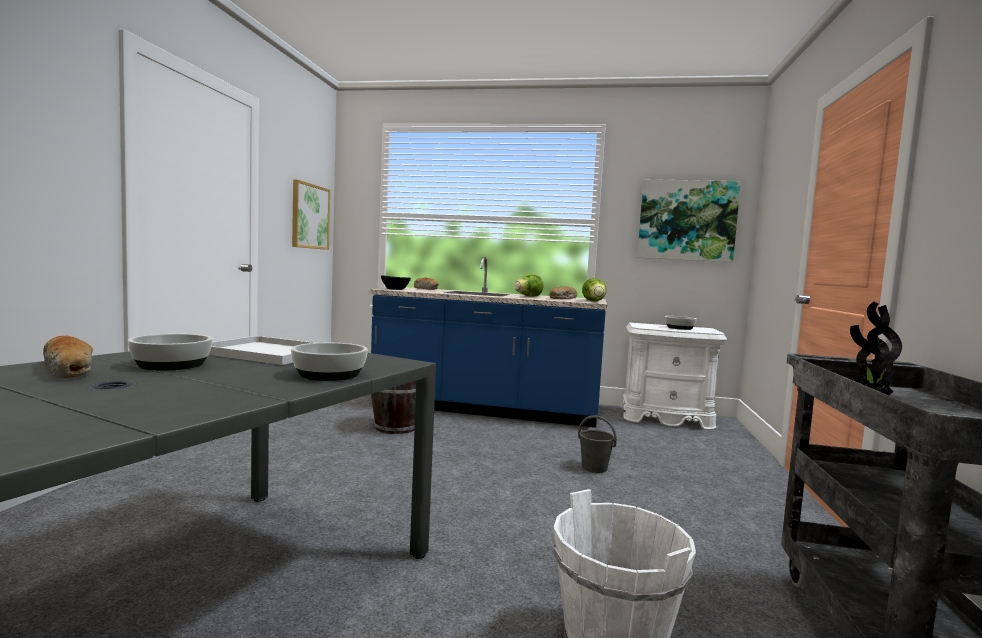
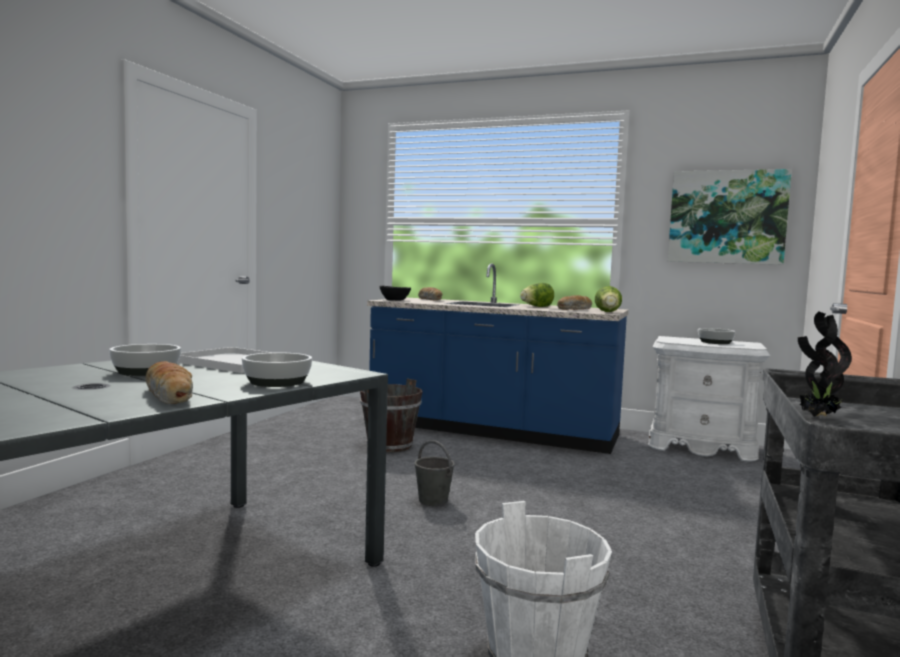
camera: 10 degrees right, 0 degrees up
bread [43,336,93,378] -> bread moved to [145,361,193,404]
picture [292,179,330,250] -> none
grey bucket [578,415,617,473] -> grey bucket moved to [414,440,455,506]

